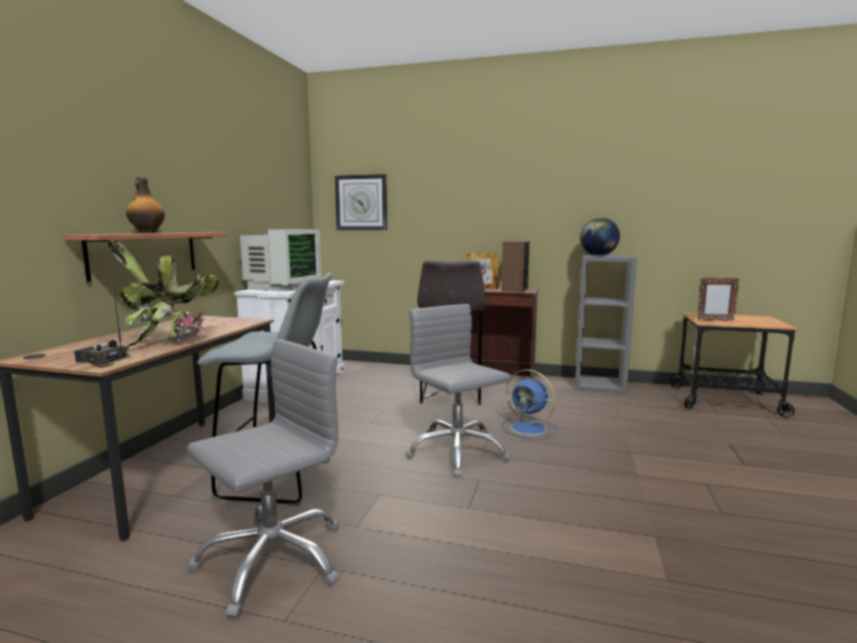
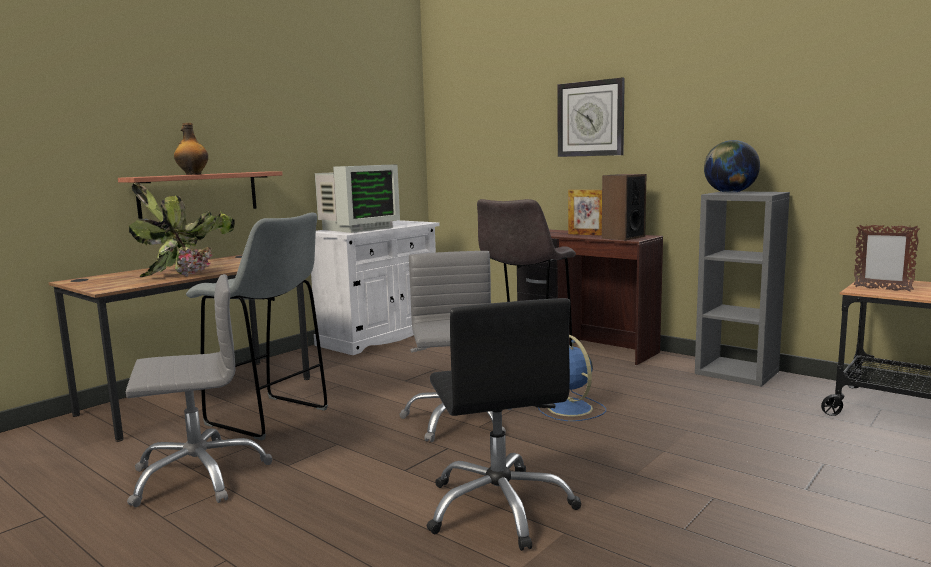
camera: 25 degrees right, 0 degrees up
radio [74,293,130,368] -> none
wall clock [335,174,387,230] -> wall clock moved to [557,78,625,157]
none -> black office chair [427,298,581,551]

